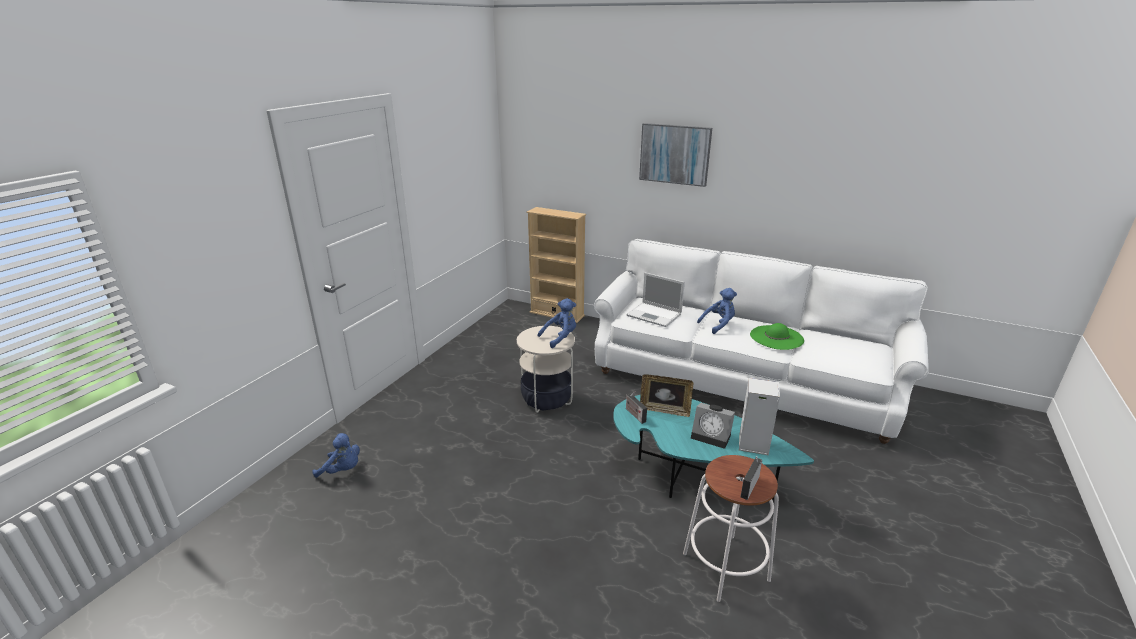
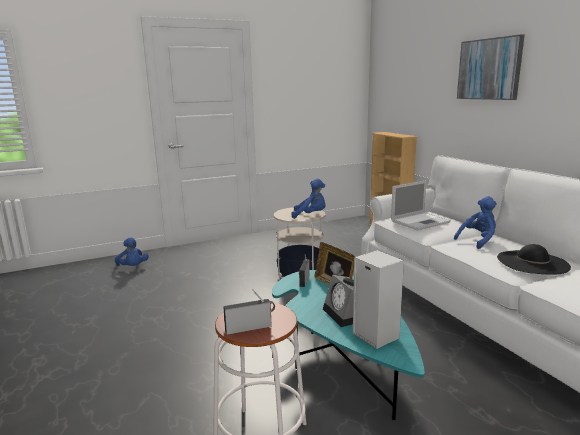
camera: 40 degrees right, 10 degrees down
laptop [626,273,685,327] -> laptop turned 105 degrees counterclockwise [391,180,451,231]
blue plush toy [697,288,737,334] -> blue plush toy turned 45 degrees counterclockwise [454,197,497,249]
green hat [750,323,804,350] -> black hat [497,244,571,275]

